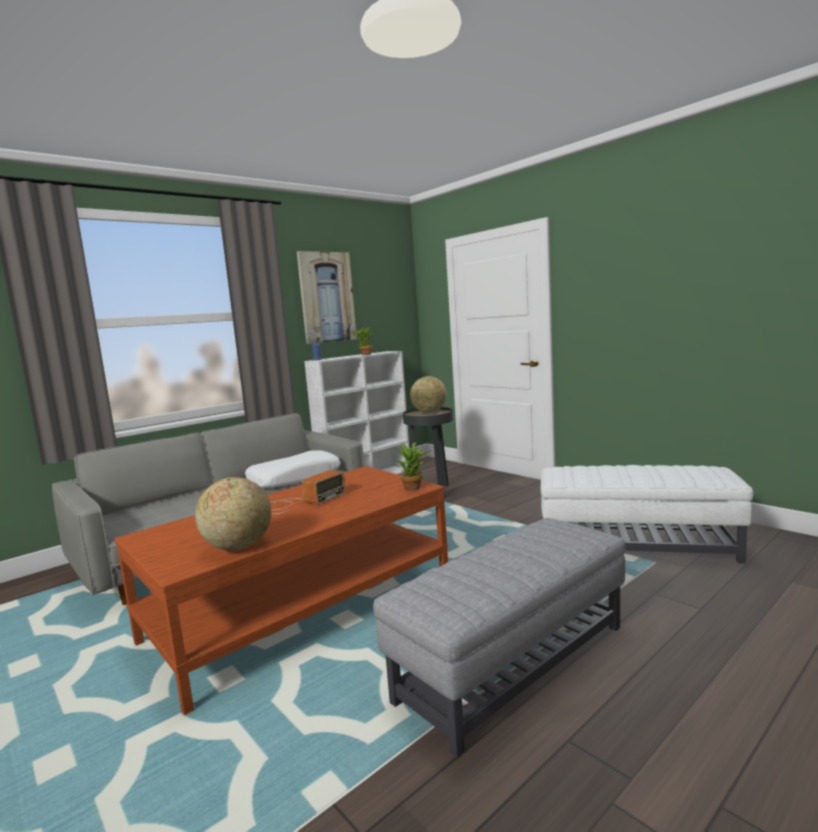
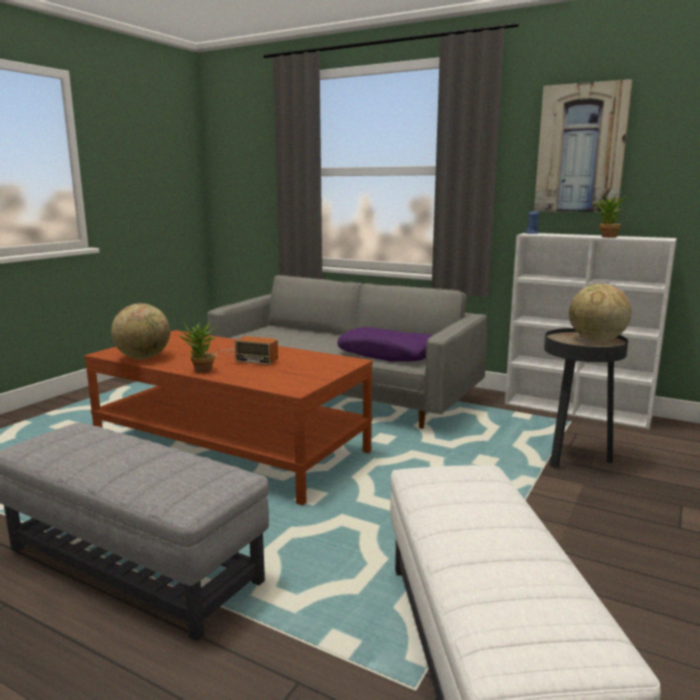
camera: 70 degrees right, 5 degrees up
white pillow [245,450,341,488] -> purple pillow [337,327,432,362]
potted plant [395,442,431,491] -> potted plant moved to [178,321,217,373]

